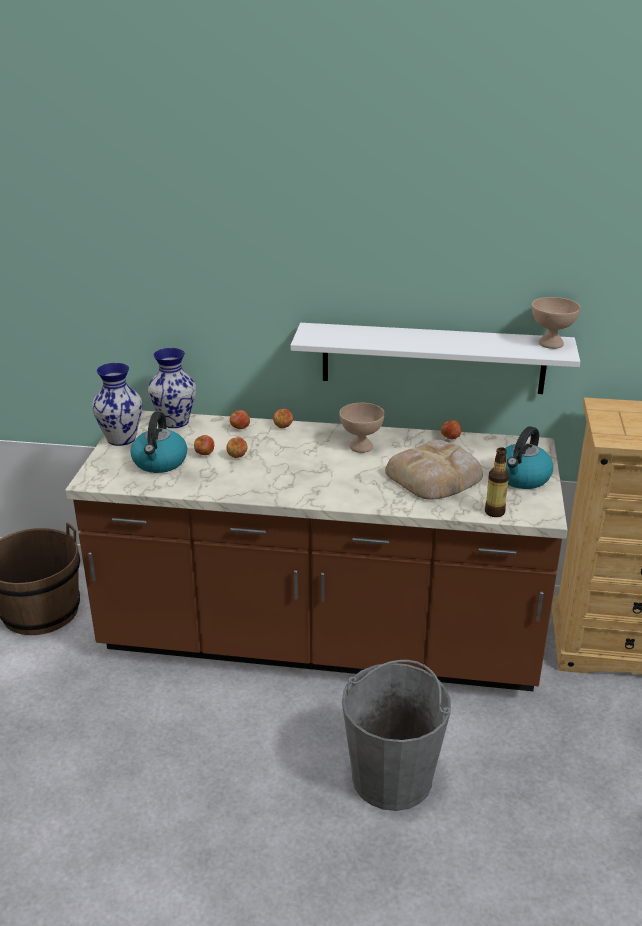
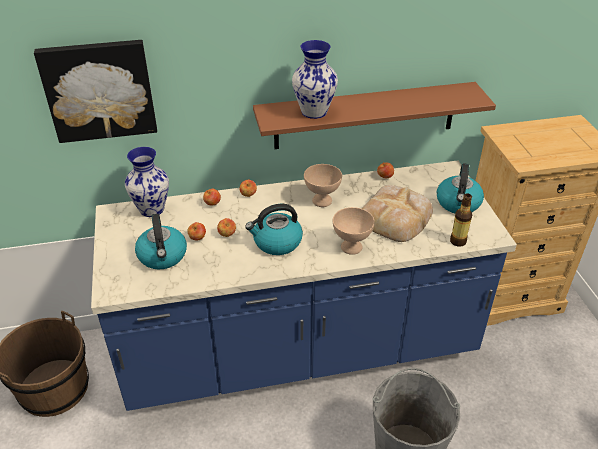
camera: 20 degrees left, 10 degrees up
brown counter [65,411,568,691] -> blue counter [91,160,517,411]
vase [92,363,142,446] -> vase moved to [292,40,338,119]
white shelf [291,323,580,394] -> brown shelf [253,82,496,149]
beige bowl [532,297,581,349] -> beige bowl moved to [333,207,375,255]
none -> picture [34,40,157,143]
none -> kettle [245,204,303,255]

